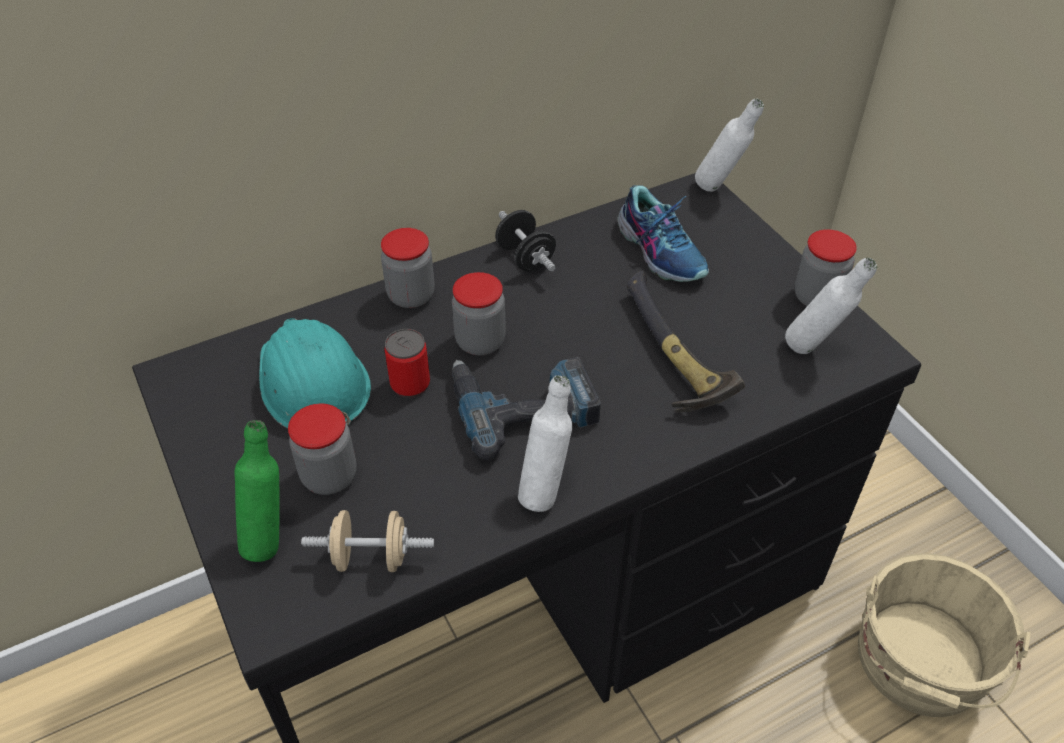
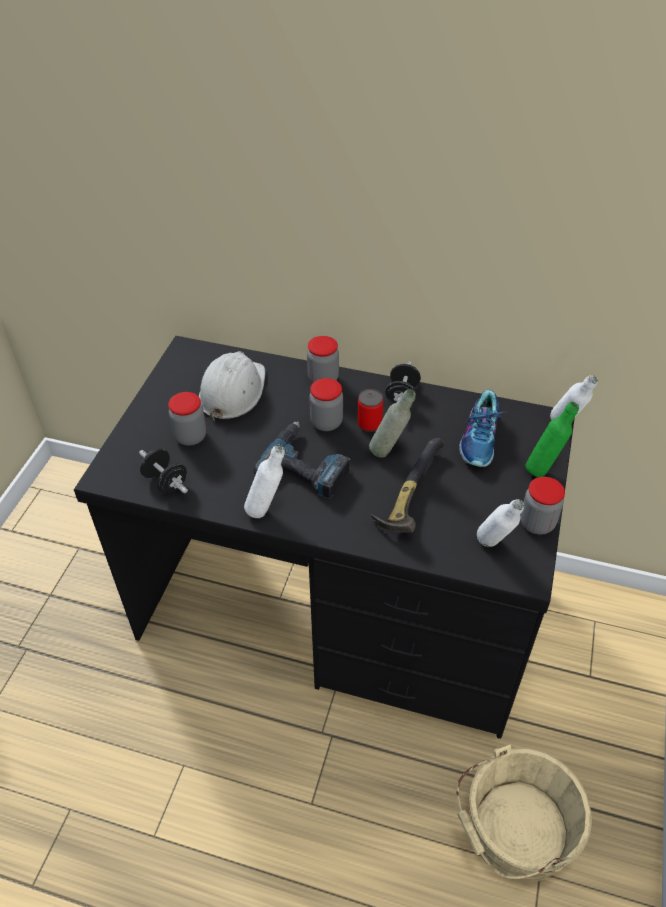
camera: 45 degrees right, 0 degrees up
green bottle [234,420,280,562] -> green bottle moved to [525,402,579,477]
turquoise hard hat [259,318,371,429] -> white hard hat [199,351,265,422]
beige dumbbell [301,510,434,572] -> black dumbbell [139,448,188,494]
can [385,329,430,398] -> can moved to [357,389,383,432]
none -> grey bottle [369,389,416,458]

